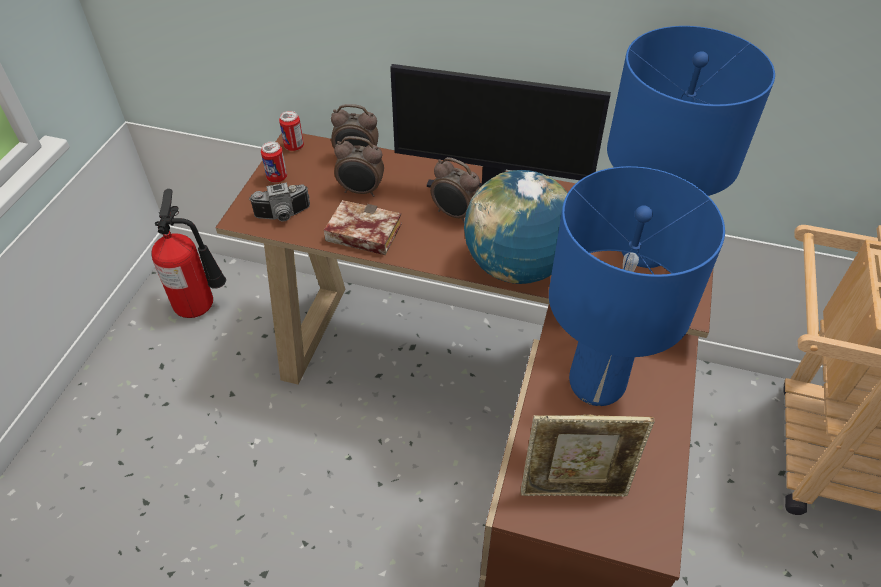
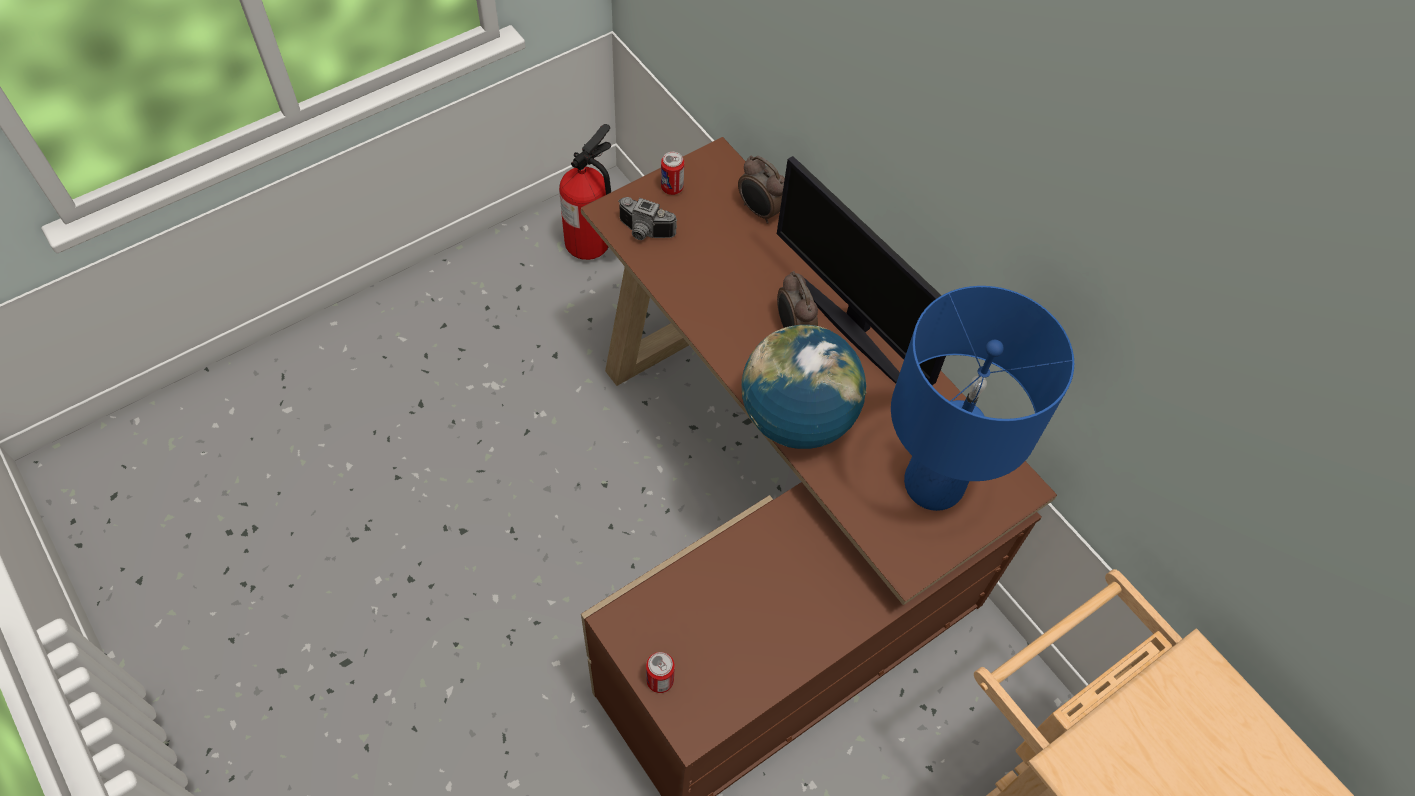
camera: 35 degrees right, 10 degrees up
can [279,111,304,151] -> can moved to [646,652,675,693]
book [324,200,402,255] -> none
alarm clock [334,136,384,197] -> none
picture frame [521,414,655,497] -> none
blue table lamp [549,166,725,406] -> none

